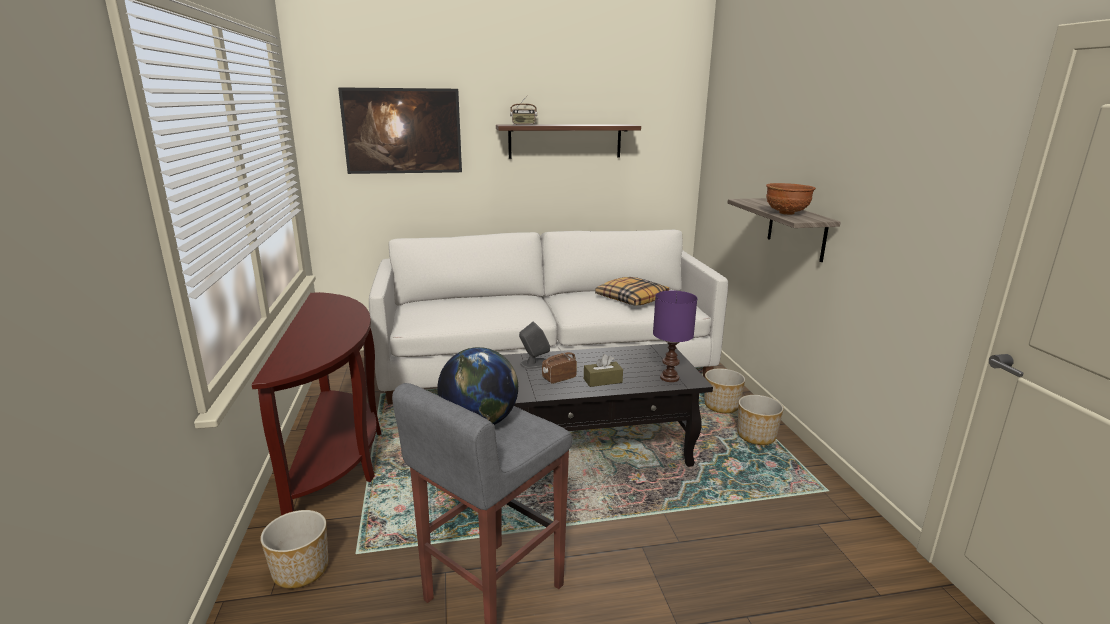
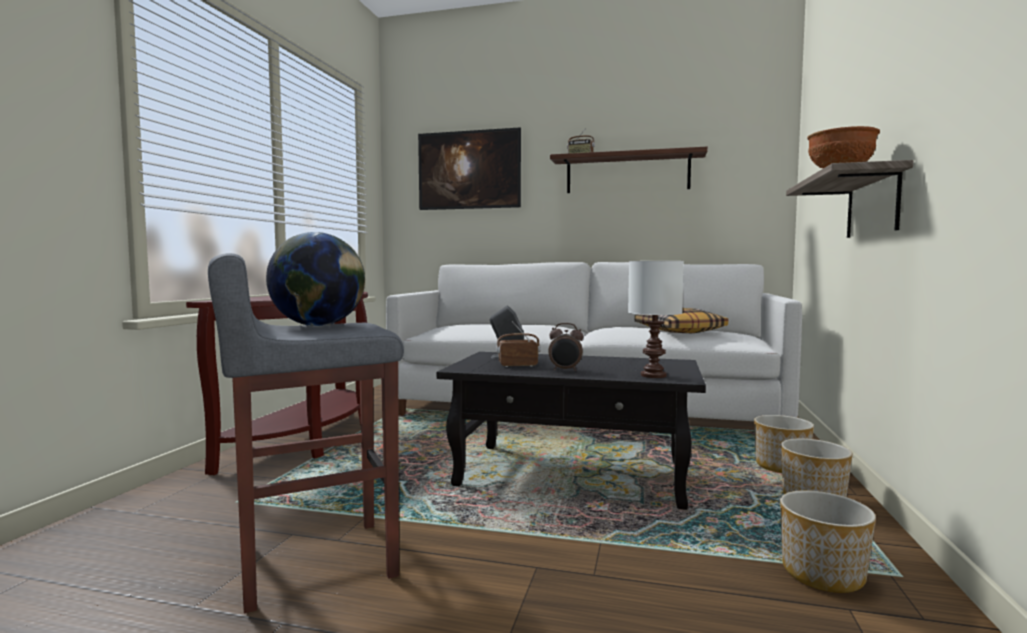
camera: 25 degrees right, 15 degrees down
planter [260,510,328,589] -> planter moved to [780,490,876,593]
brown tissue box [584,354,623,387] -> alarm clock [548,323,583,371]
purple table lamp [653,290,697,382] -> white table lamp [628,261,684,378]

